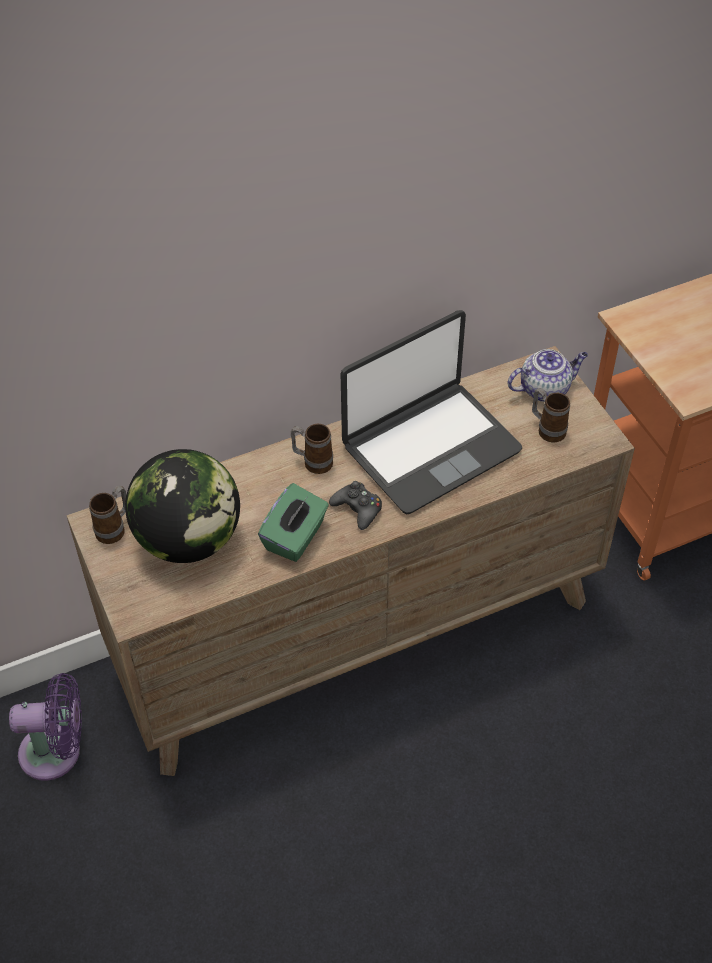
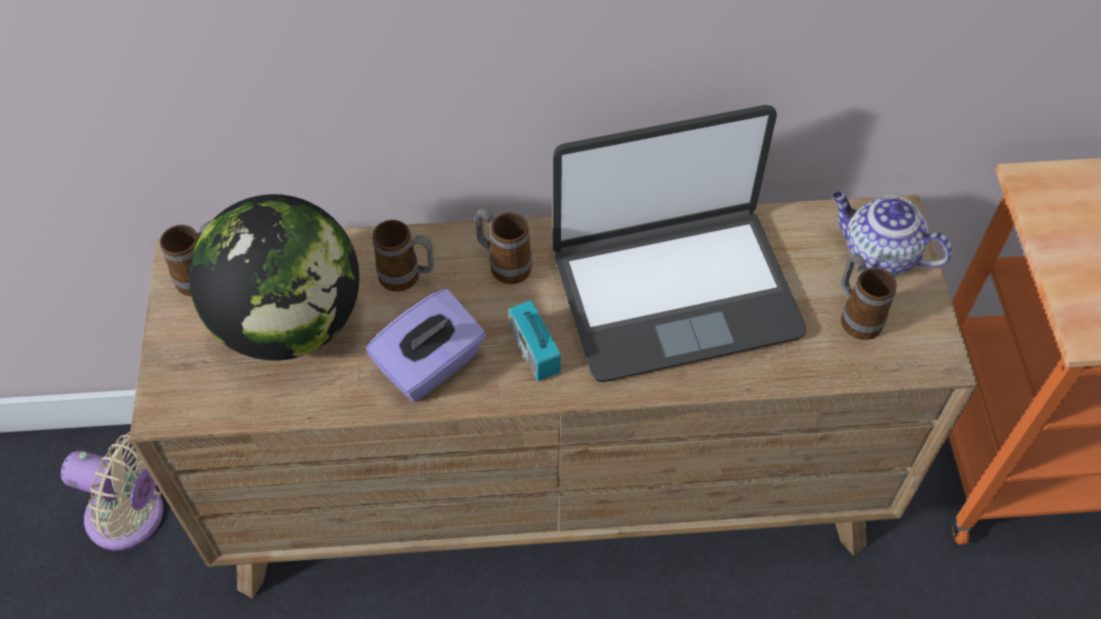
camera: 20 degrees right, 5 degrees up
purple fan [9,673,82,781] -> beige fan [61,432,163,551]
green tissue box [258,483,329,562] -> purple tissue box [366,289,486,402]
black game controller [329,481,382,530] -> radio [509,297,561,381]
teapot [507,349,588,402] -> teapot turned 150 degrees counterclockwise [832,191,953,275]
none -> mug [372,220,434,292]

